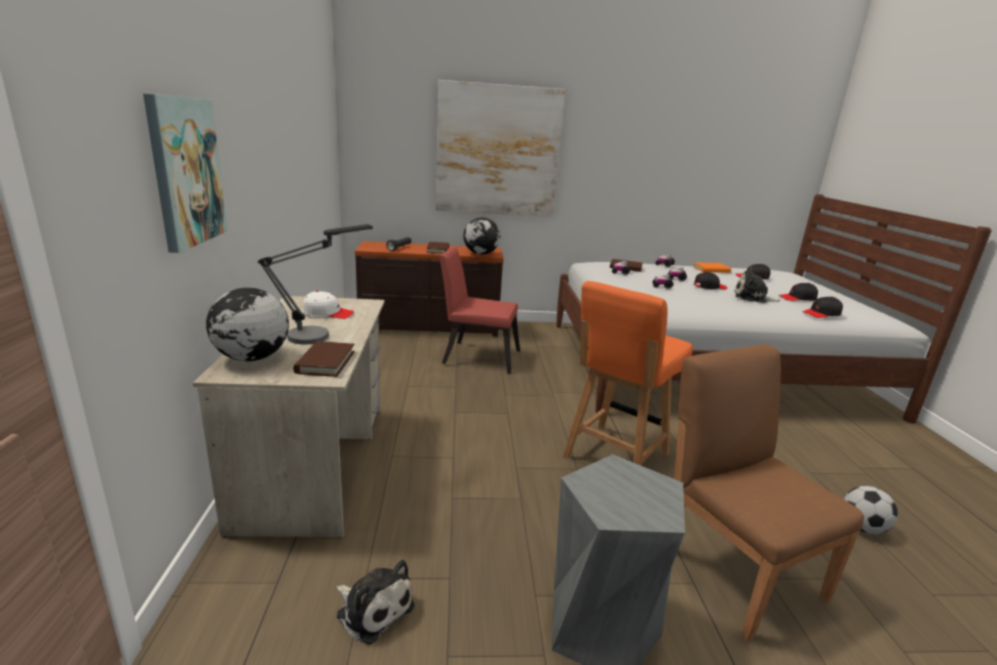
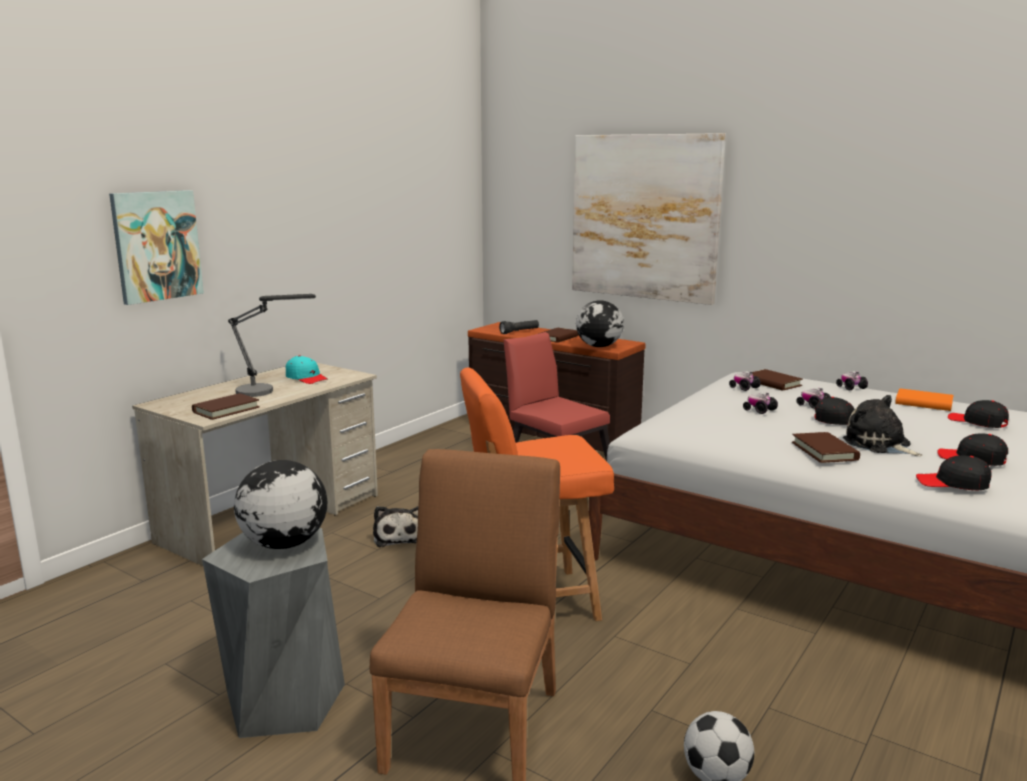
camera: 40 degrees right, 5 degrees down
globe [206,288,289,361] -> globe moved to [234,460,327,549]
white cap [303,291,354,319] -> turquoise cap [286,355,328,384]
plush toy [337,560,414,645] -> plush toy moved to [373,506,418,547]
none -> brown book [792,432,860,463]

